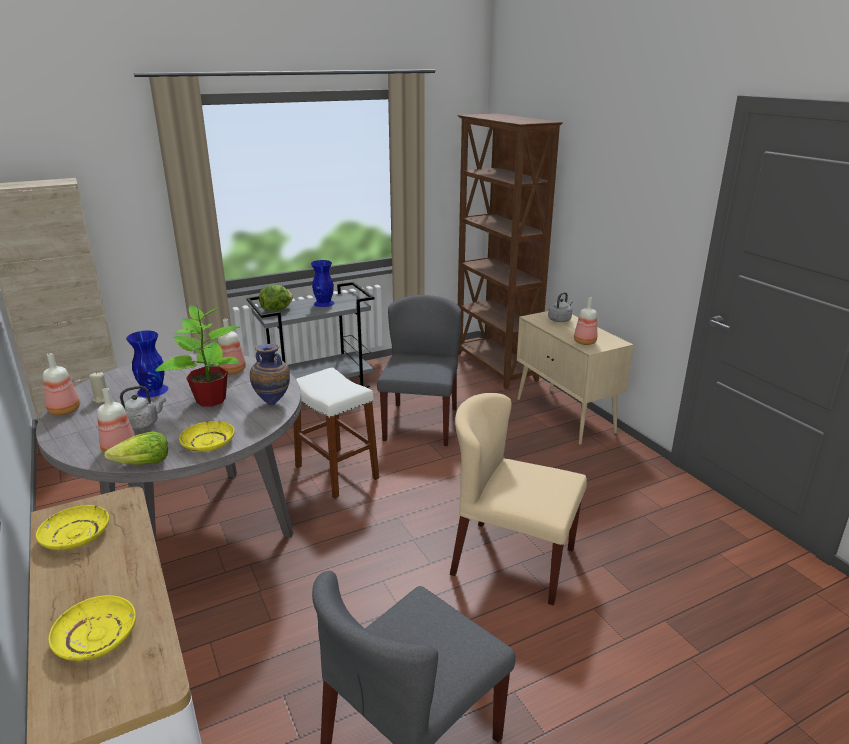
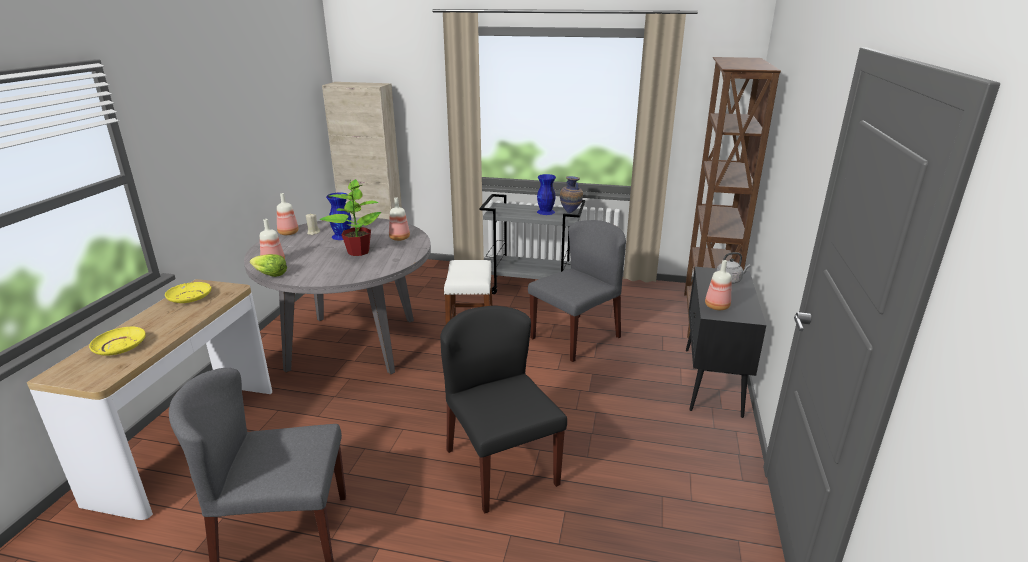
camera: 40 degrees right, 0 degrees up
grey kettle [120,386,166,430] -> none
yellow plate [179,421,235,452] -> none
vase [250,344,290,406] -> vase moved to [560,176,583,214]
lettuce [259,285,293,311] -> none
beige chair [450,393,587,606] -> black chair [440,306,567,514]
beige cabinet [517,311,633,445] -> black cabinet [686,267,766,418]

